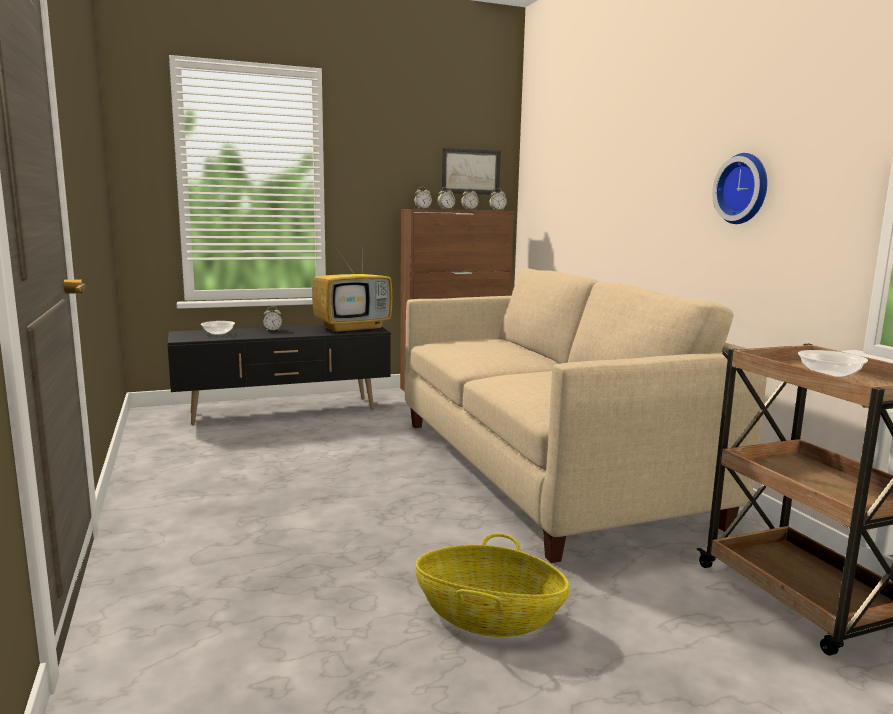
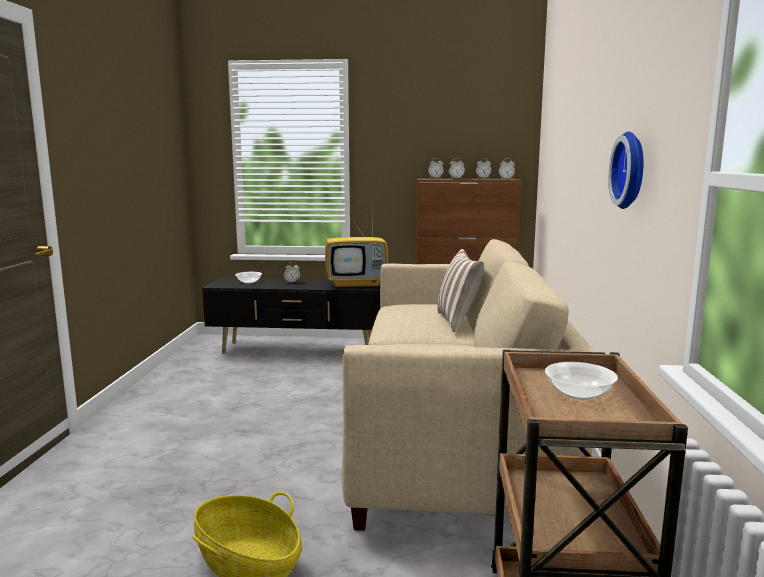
camera: 25 degrees right, 0 degrees up
picture [442,148,501,195] -> none
none -> pillow [437,249,484,332]

